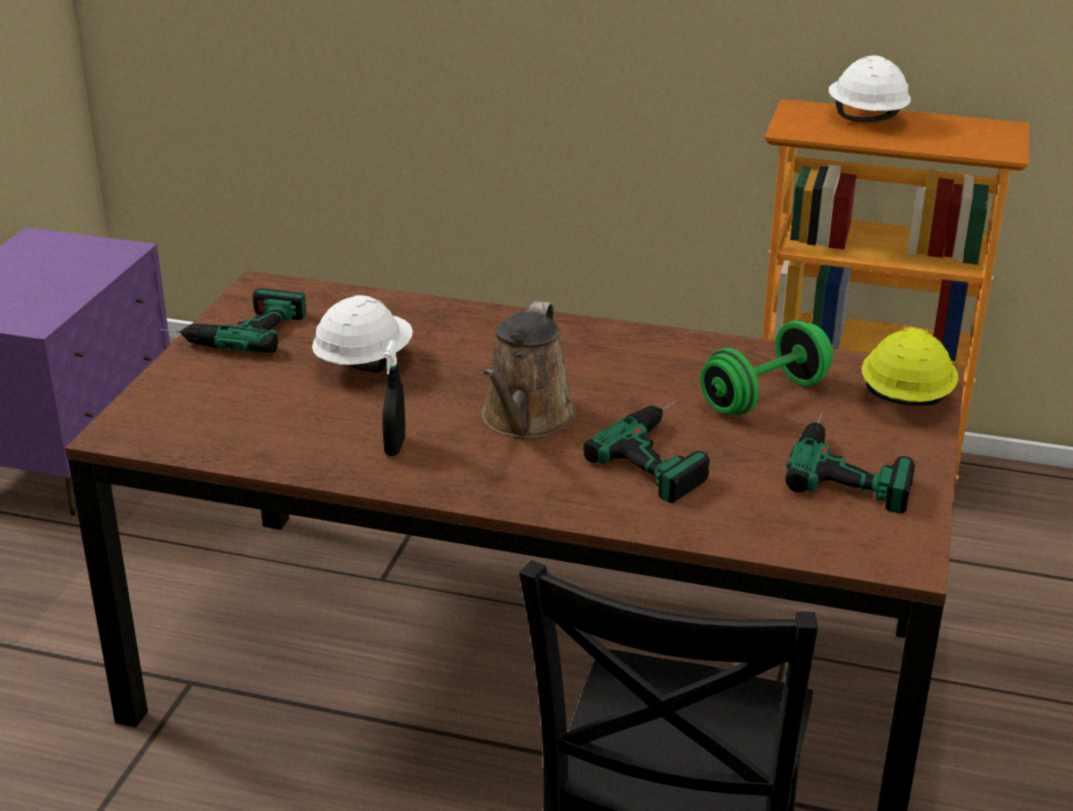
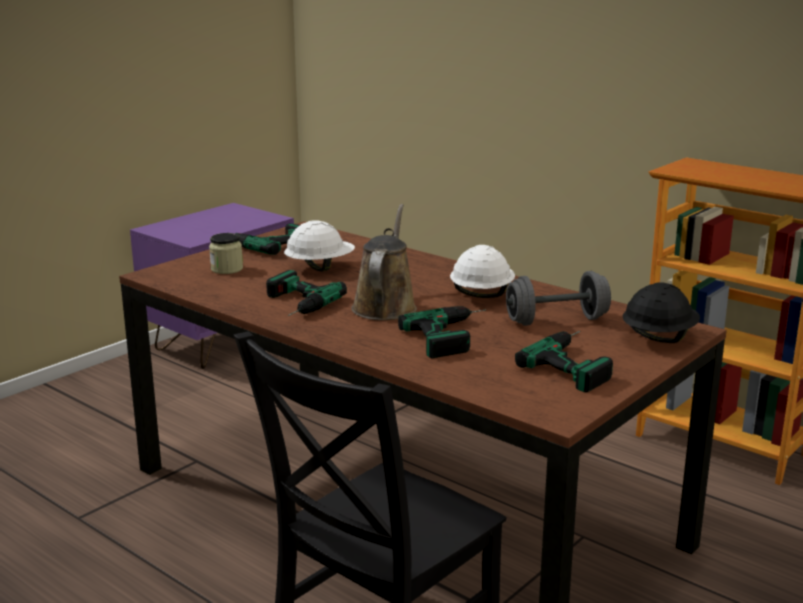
camera: 25 degrees right, 10 degrees down
black spray bottle [382,340,405,456] -> power drill [266,270,347,316]
brown watering can [481,301,576,439] -> brown watering can turned 150 degrees clockwise [351,204,417,320]
green dumbbell [700,320,833,416] -> grey dumbbell [506,271,611,326]
white hard hat [829,56,911,122] -> white hard hat moved to [450,245,515,298]
yellow hard hat [862,328,958,406] -> black hard hat [623,282,700,343]
none -> jar [209,233,243,274]

